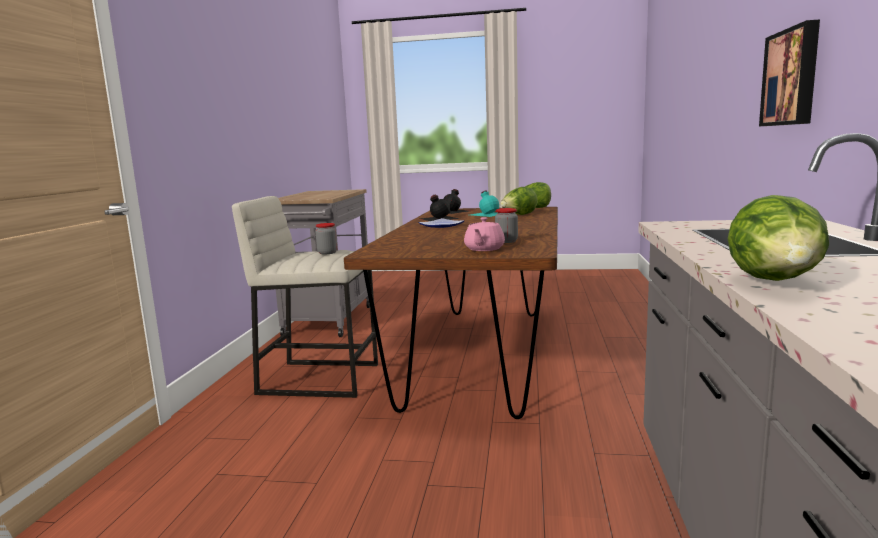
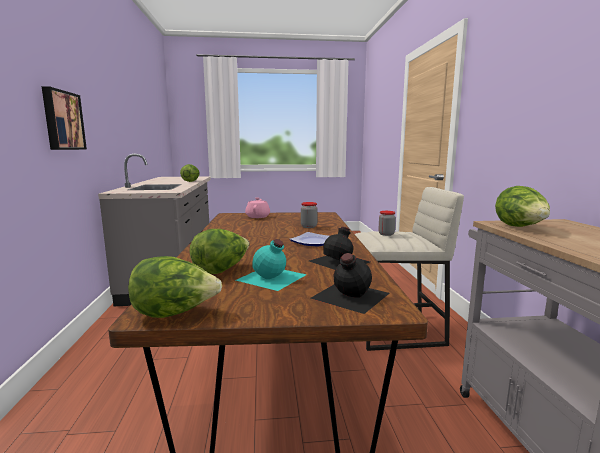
camera: 165 degrees right, 0 degrees up
jar [495,208,518,243] -> jar moved to [301,202,318,228]
none -> lettuce [495,186,550,227]

